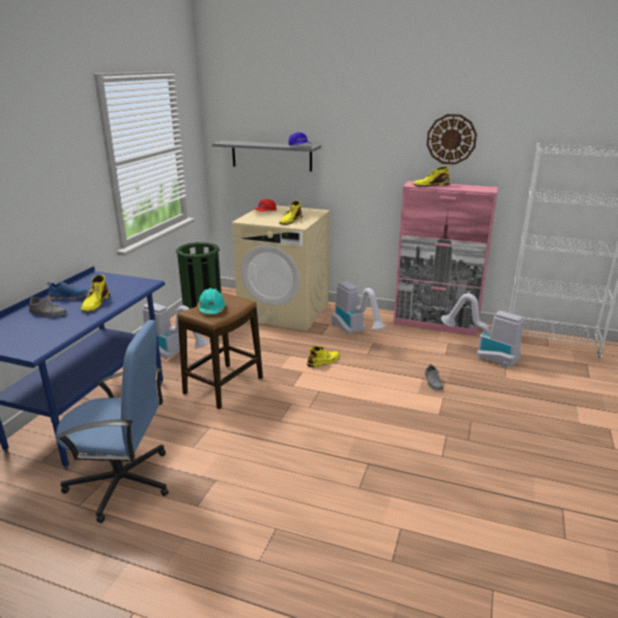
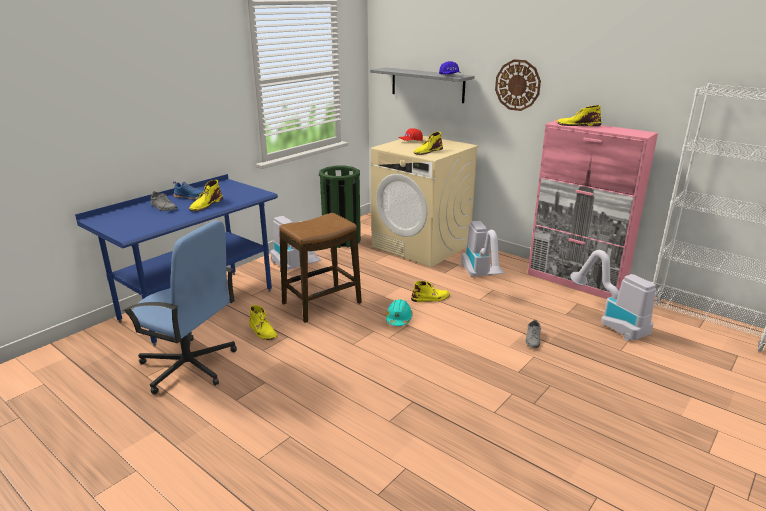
camera: 20 degrees right, 0 degrees up
turquoise hard hat [197,288,226,314] -> turquoise hard hat moved to [386,299,413,326]
wall clock [427,114,477,165] -> wall clock moved to [495,59,541,111]
none -> yellow boot [249,305,277,340]

